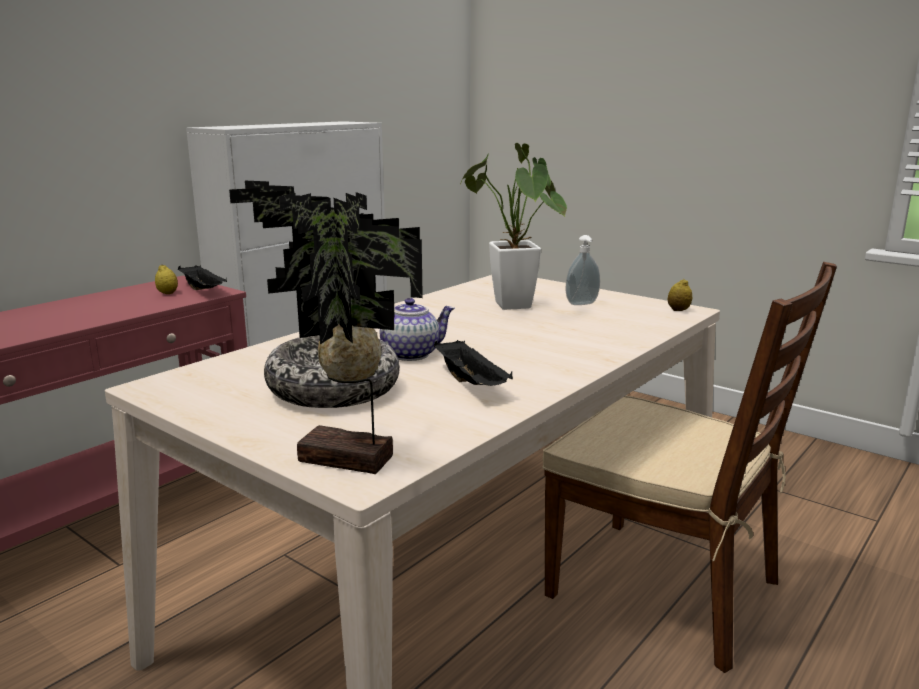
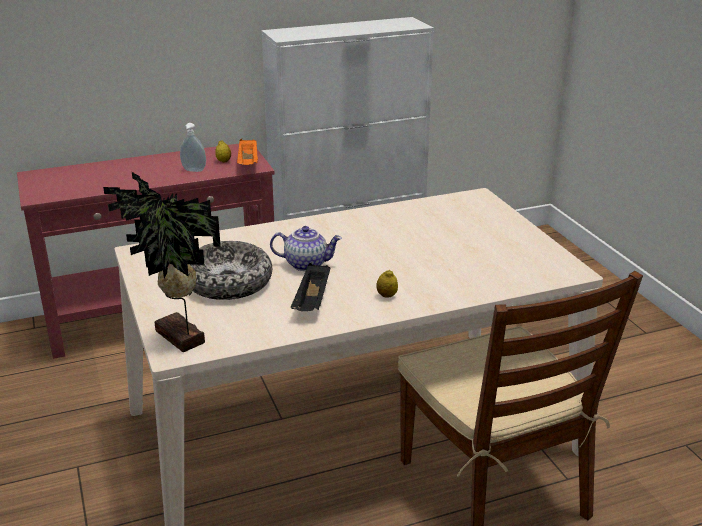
camera: 30 degrees right, 10 degrees up
black tray [178,265,227,290] -> orange tray [237,139,258,165]
potted plant [460,143,567,310] -> none
soap dispenser [566,235,600,305] -> soap dispenser moved to [180,123,206,172]
lemon [668,279,692,311] -> lemon moved to [377,270,398,298]

